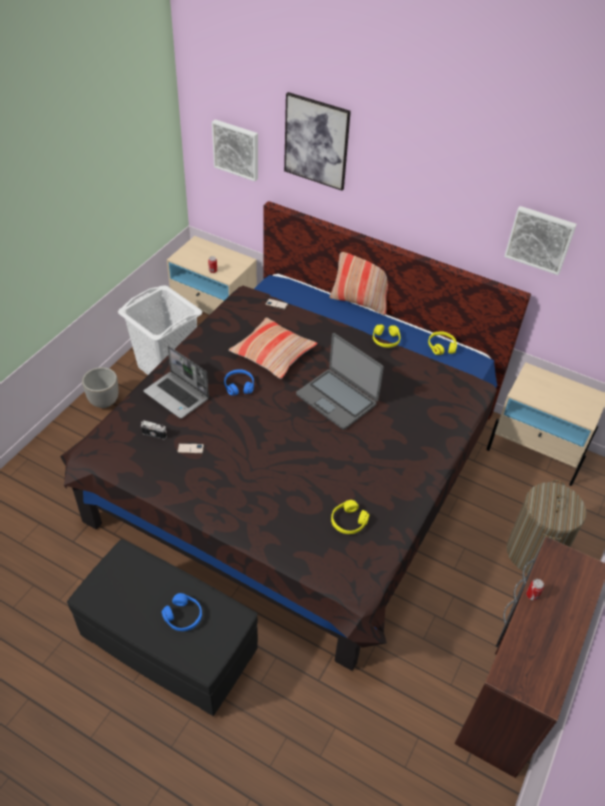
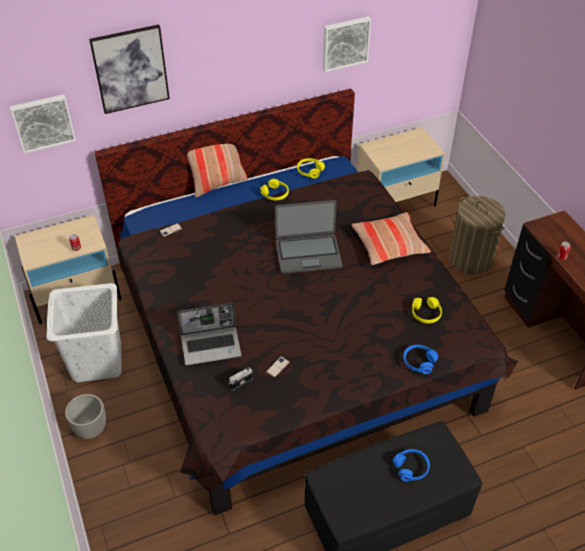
camera: 50 degrees left, 0 degrees up
blue headphones [224,369,254,396] -> blue headphones moved to [403,345,438,374]
pillow [229,317,317,379] -> pillow moved to [352,212,431,265]

